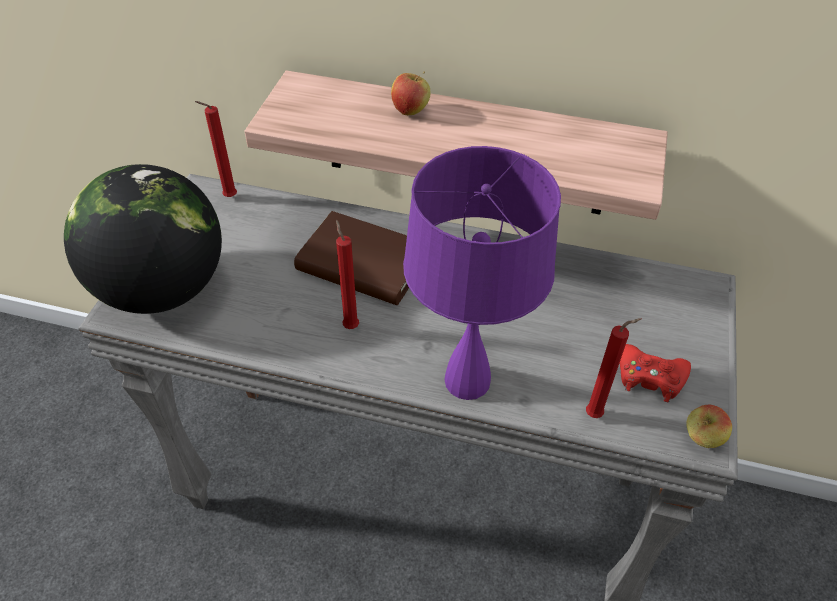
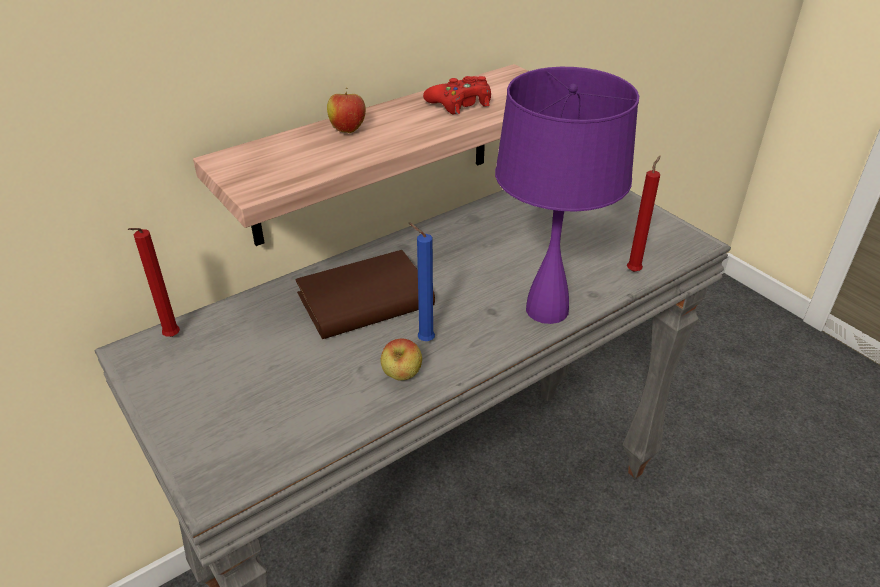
camera: 50 degrees left, 10 degrees down
globe [64,164,222,314] -> none
red candle [336,219,359,329] -> blue candle [409,223,435,341]
red game controller [620,344,691,402] -> red game controller moved to [423,76,491,114]
apple [686,405,732,448] -> apple moved to [381,338,422,380]

